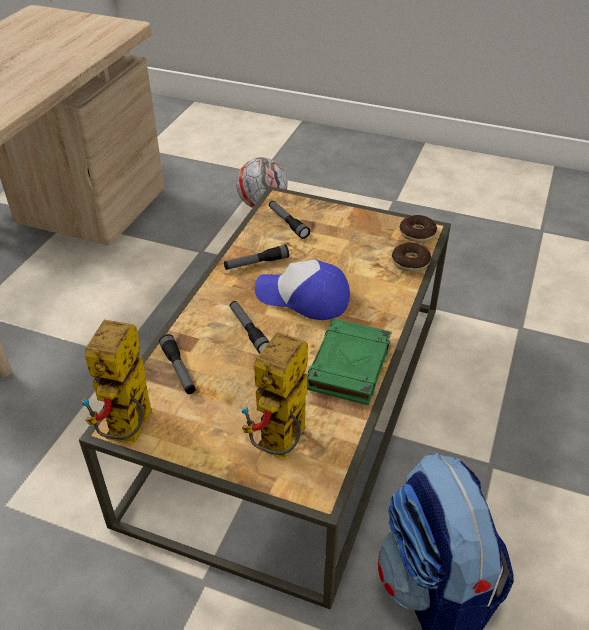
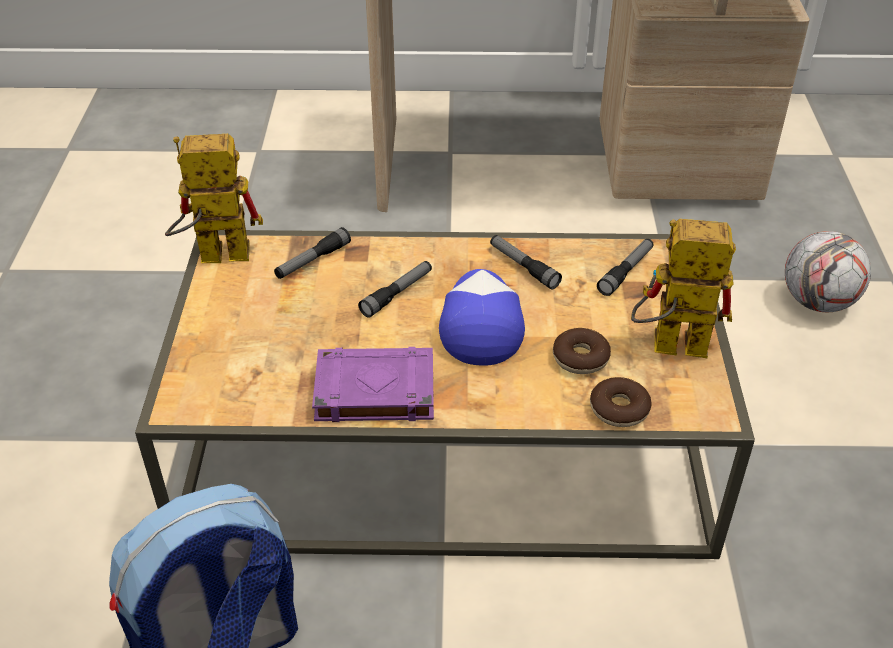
camera: 70 degrees right, 0 degrees up
toy robot [241,331,308,459] -> toy robot moved to [631,219,736,358]
green book [307,319,392,405] -> purple book [312,347,434,422]
donut [400,215,437,243] -> donut moved to [553,328,611,374]

